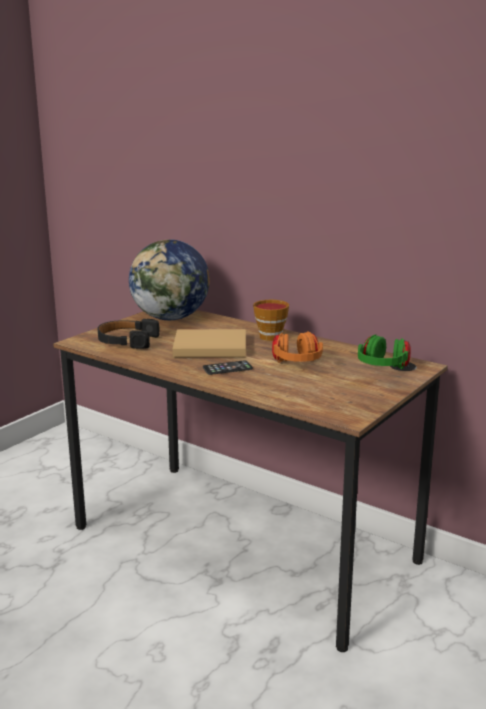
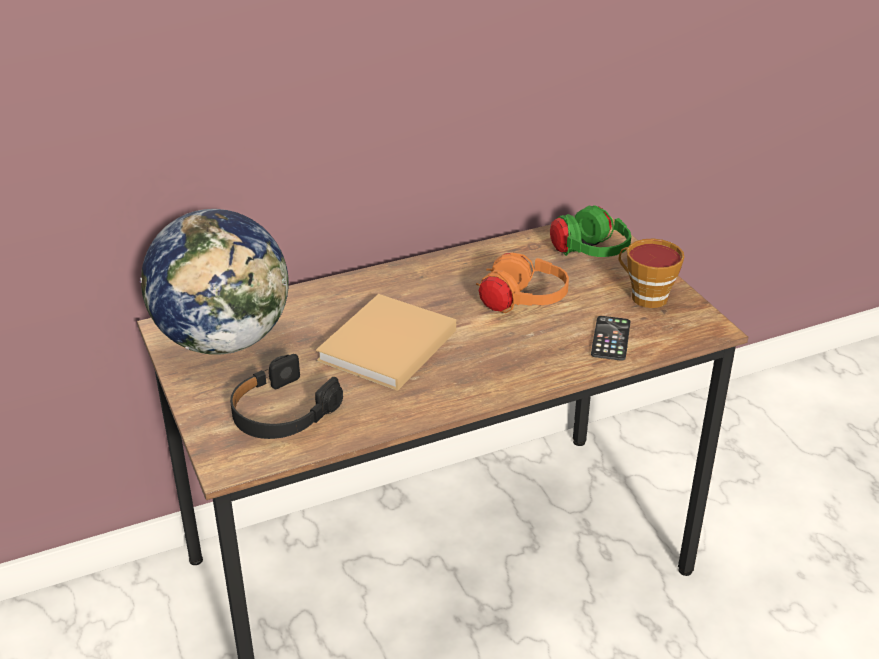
camera: 60 degrees left, 15 degrees up
phone [203,360,253,375] -> phone moved to [591,316,630,361]
cup [253,300,289,341] -> cup moved to [619,239,684,308]

